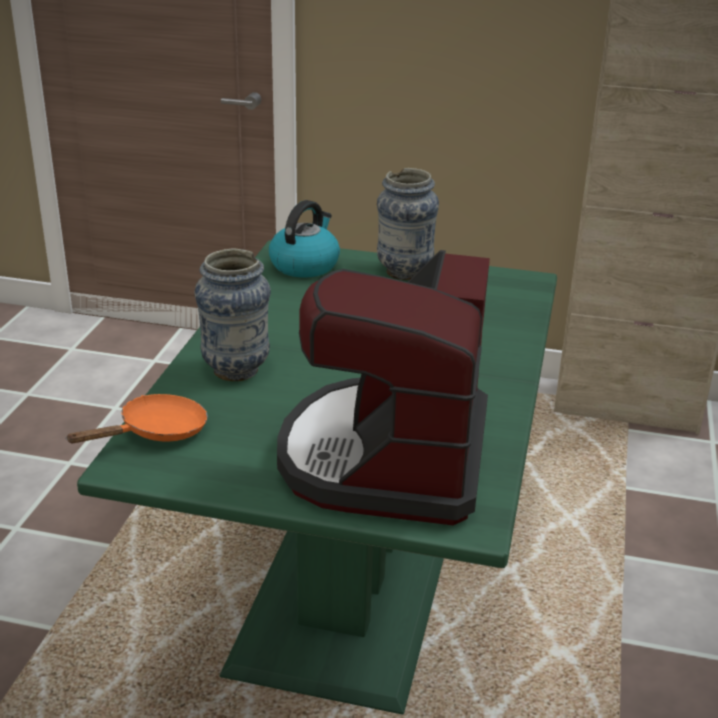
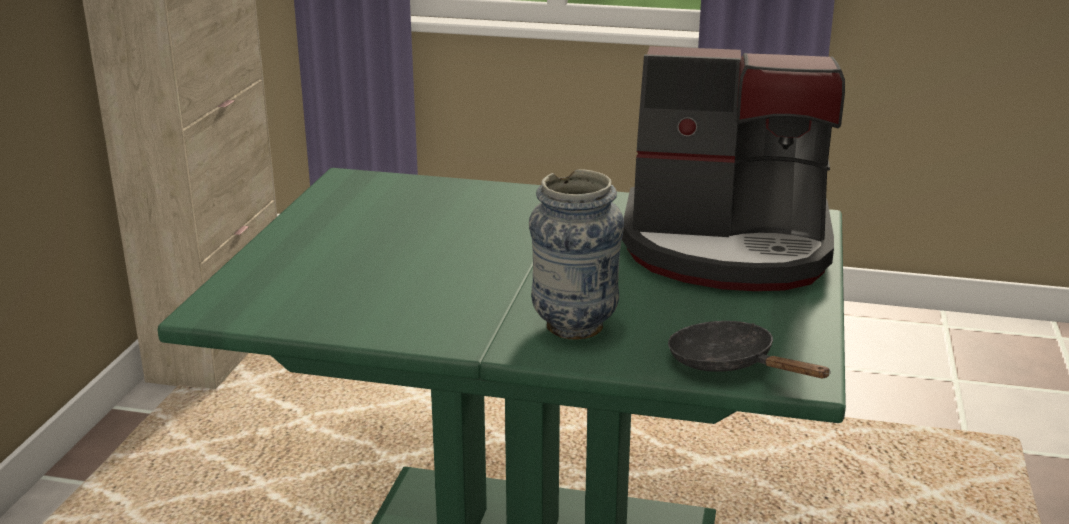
camera: 90 degrees left, 5 degrees down
orange frying pan [65,394,208,443] -> black frying pan [668,321,831,378]
kettle [269,200,340,278] -> none
vase [377,168,439,280] -> none

